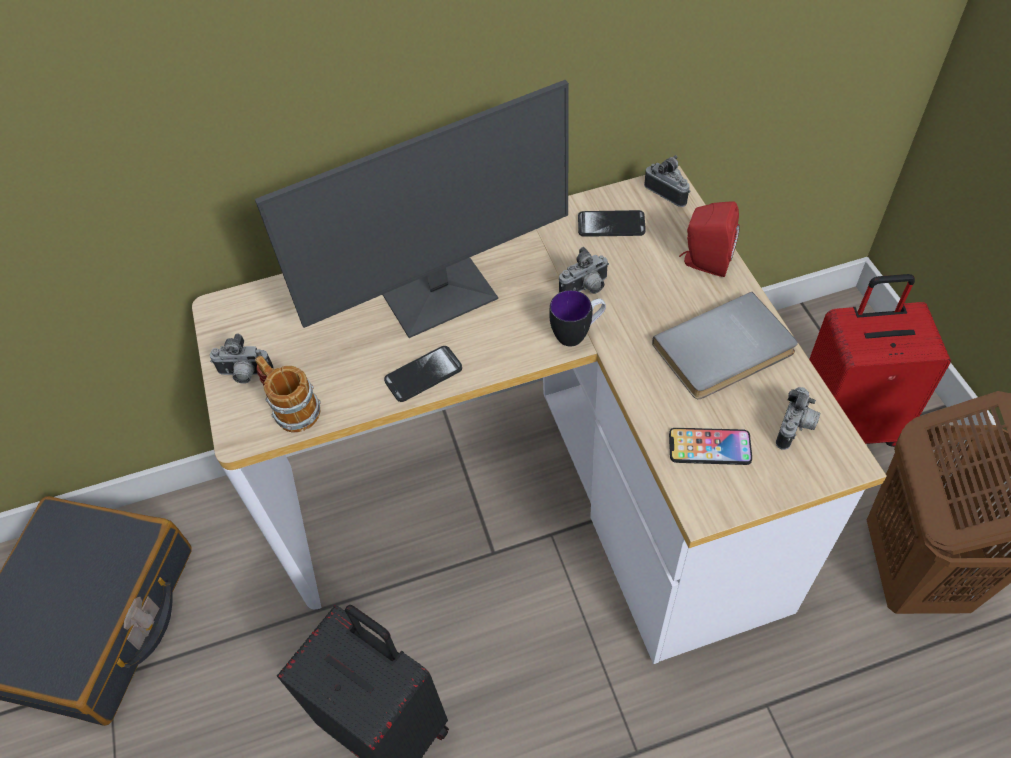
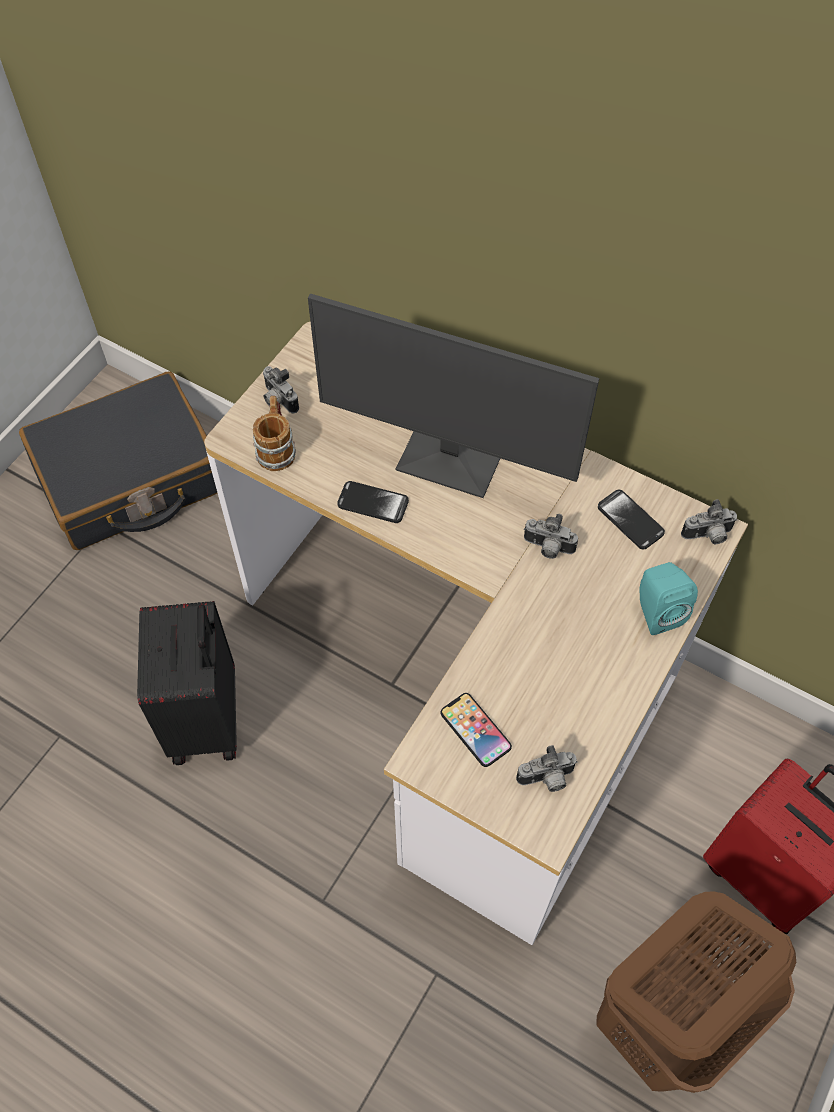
camera: 45 degrees right, 5 degrees up
mug [549,290,606,347] -> none
camera [644,155,691,207] -> camera turned 75 degrees clockwise [681,499,738,544]
grey book [652,292,798,399] -> none
red speaker [679,201,740,277] -> turquoise speaker [640,562,698,635]

